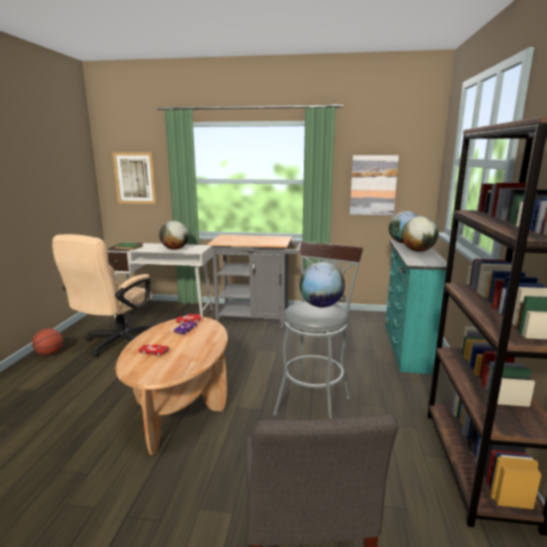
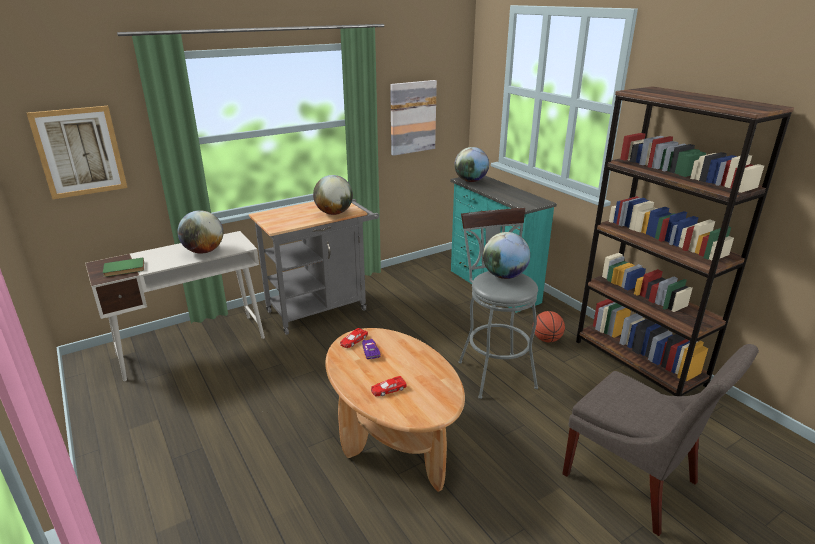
camera: 40 degrees left, 10 degrees up
basketball [32,328,63,355] -> basketball moved to [534,311,565,342]
beige office chair [52,234,156,357] -> none
globe [401,216,439,252] -> globe moved to [313,175,353,215]

